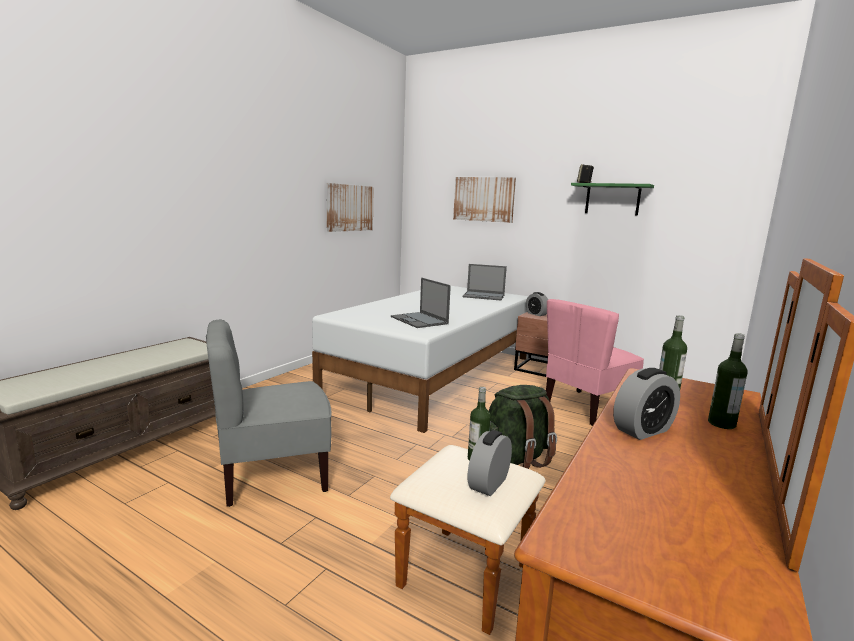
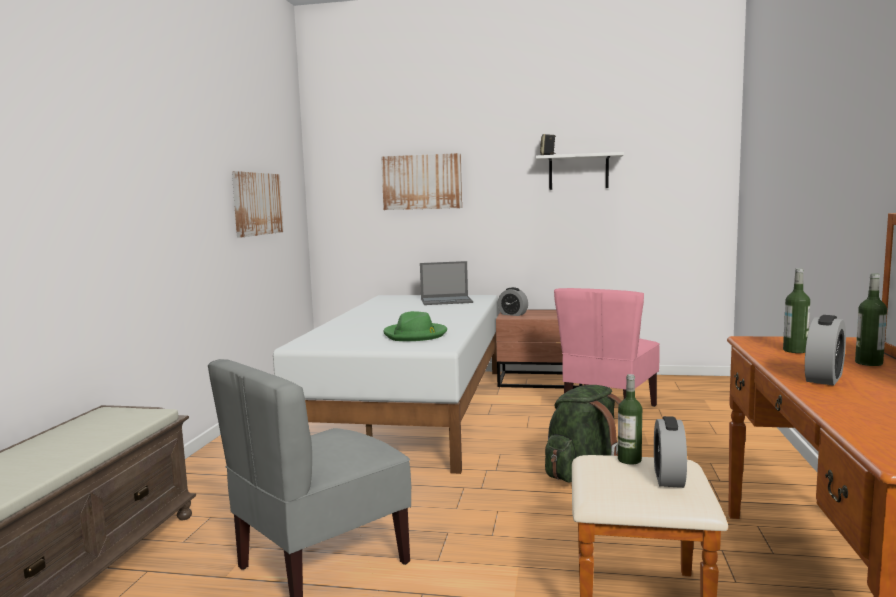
camera: 20 degrees left, 5 degrees down
laptop [391,278,451,328] -> green hat [383,311,447,341]
green shelf [571,183,654,216] -> white shelf [535,152,624,190]

